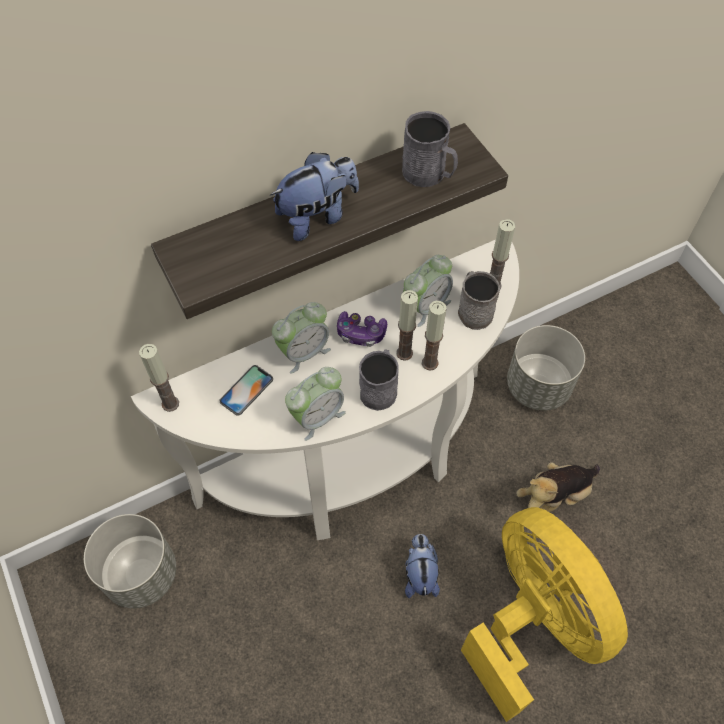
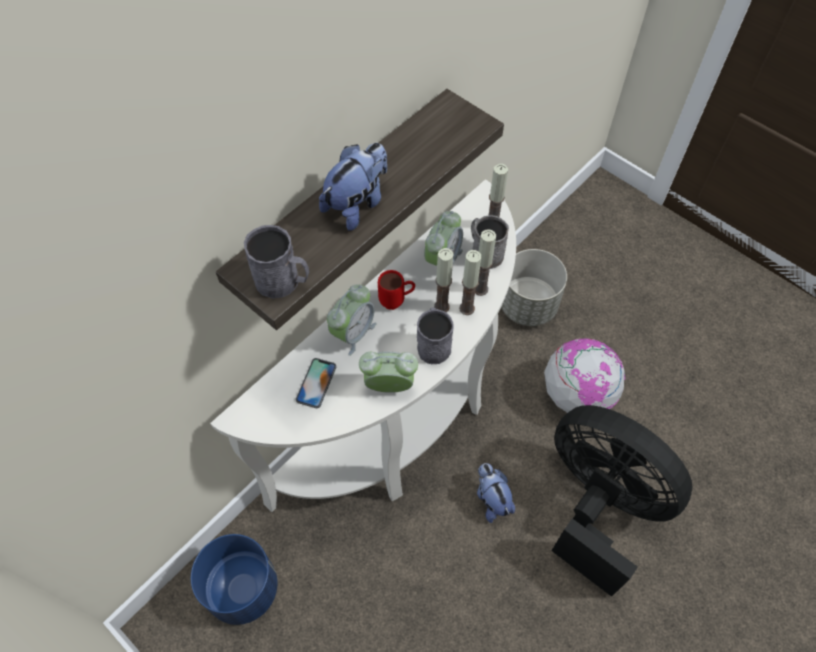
camera: 20 degrees left, 0 degrees up
grey planter [84,514,176,608] -> blue planter [191,534,277,625]
candle [139,344,179,412] -> candle moved to [475,229,496,296]
alarm clock [285,367,346,441] -> alarm clock turned 120 degrees counterclockwise [359,352,418,393]
game controller [337,311,387,347] -> red mug [378,270,415,310]
grey mug [402,111,458,187] -> grey mug moved to [244,225,309,299]
yellow fan [461,507,628,722] -> black fan [551,405,693,597]
plush toy [516,462,600,512] -> globe [544,338,625,413]

